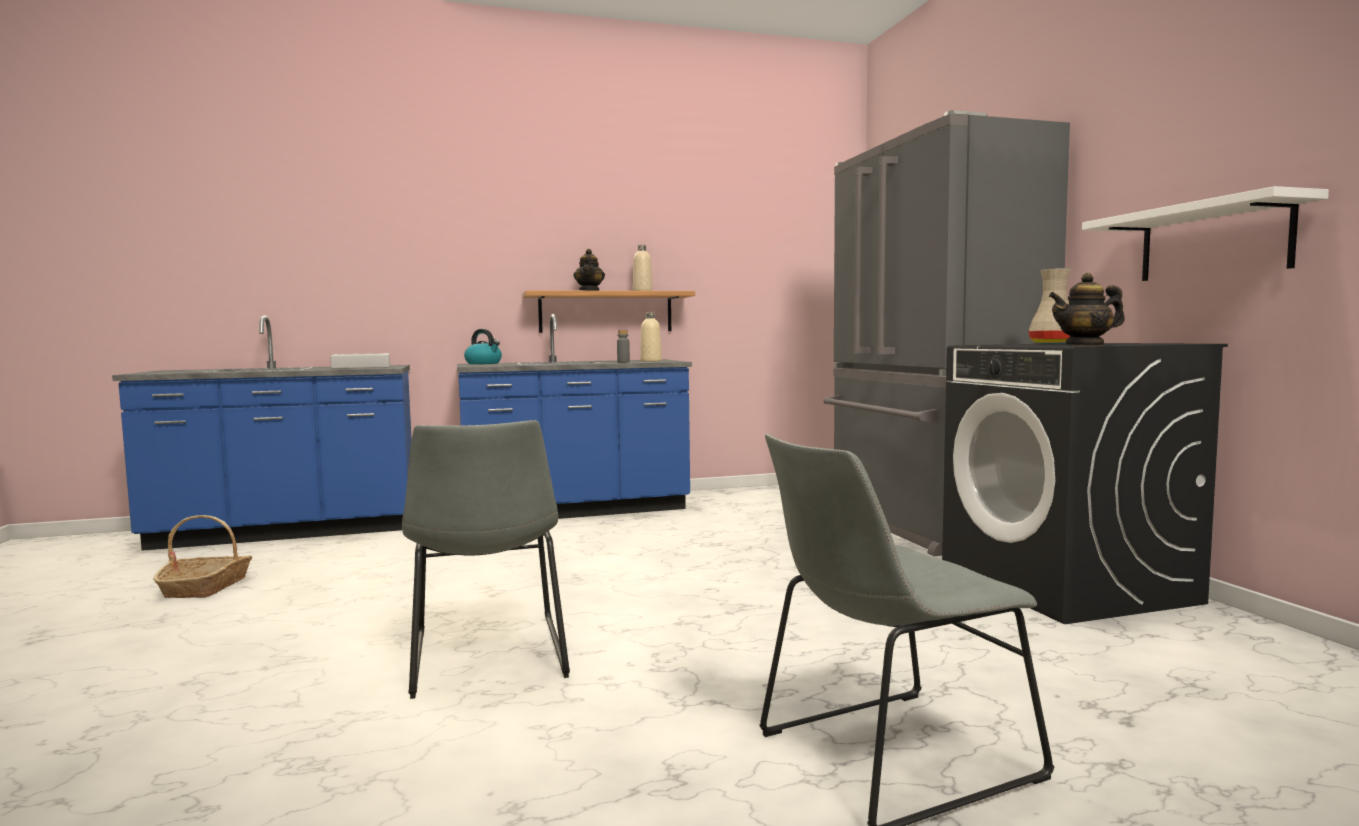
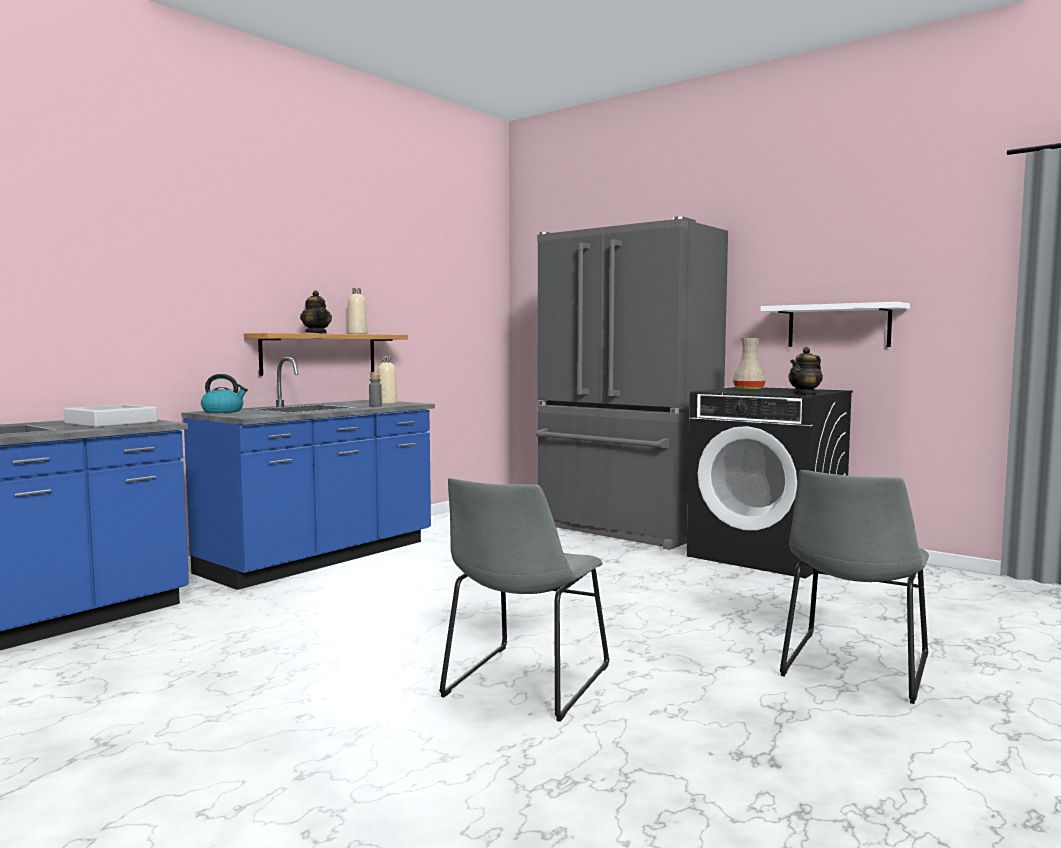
camera: 35 degrees left, 0 degrees up
basket [153,515,252,598] -> none
grey chair [402,420,570,699] -> grey chair turned 75 degrees clockwise [439,478,610,722]

